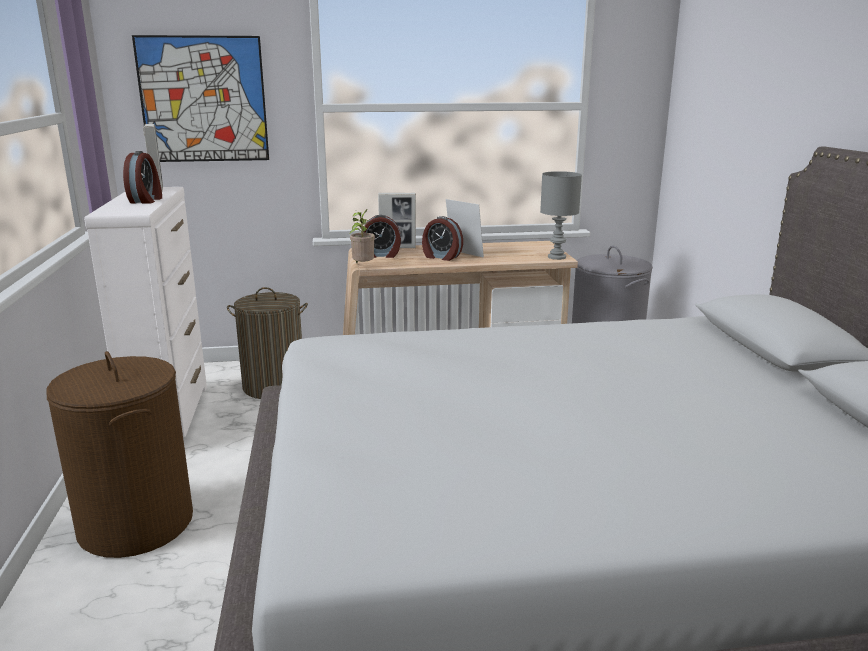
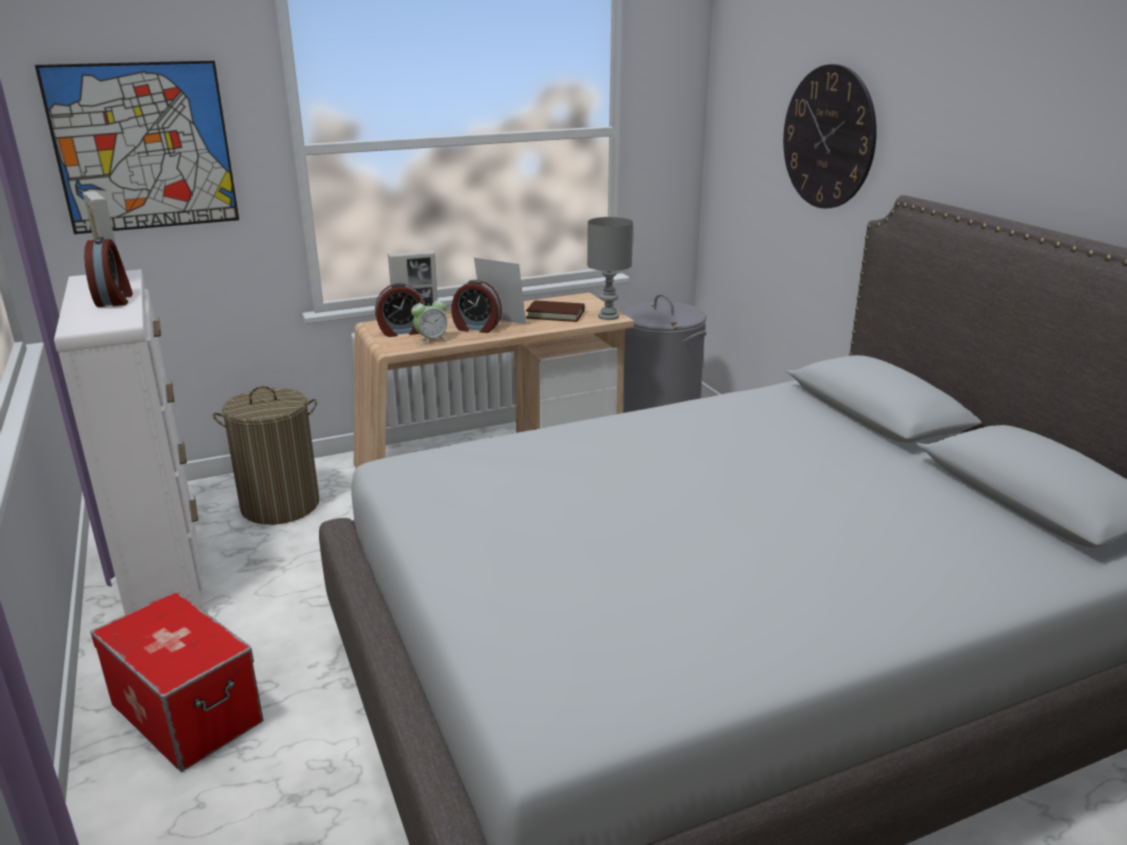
camera: 15 degrees left, 5 degrees up
brown laundry basket [47,351,193,558] -> storage box [90,591,263,772]
potted plant [349,209,375,263] -> none
none -> alarm clock [411,296,449,345]
none -> brown book [526,300,585,322]
none -> wall clock [783,64,877,208]

